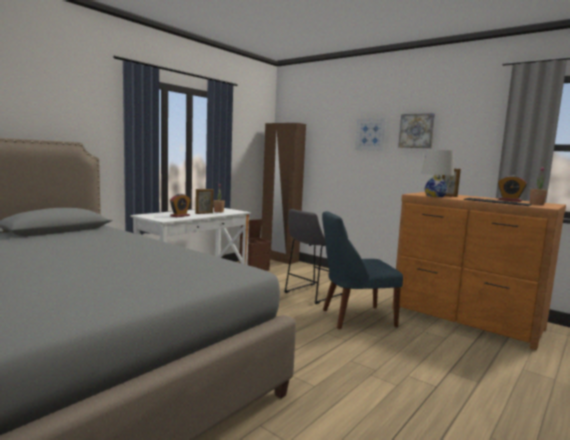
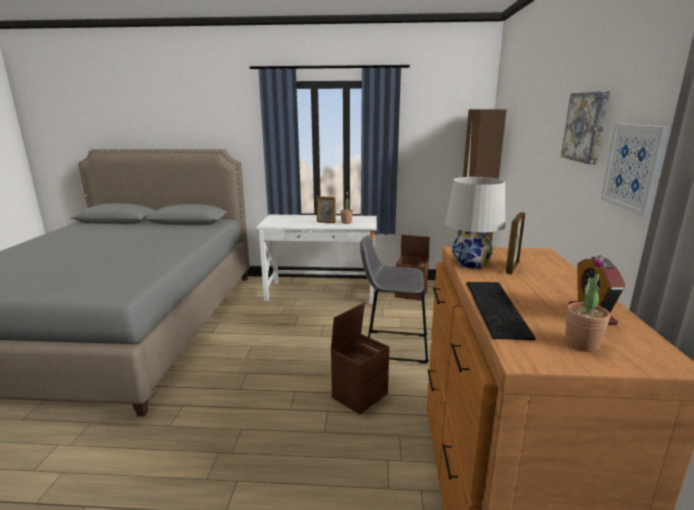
camera: 55 degrees right, 10 degrees up
alarm clock [170,194,191,217] -> none
blue chair [322,211,403,329] -> brown storage box [331,303,389,414]
picture [355,118,387,151] -> picture moved to [601,124,671,217]

